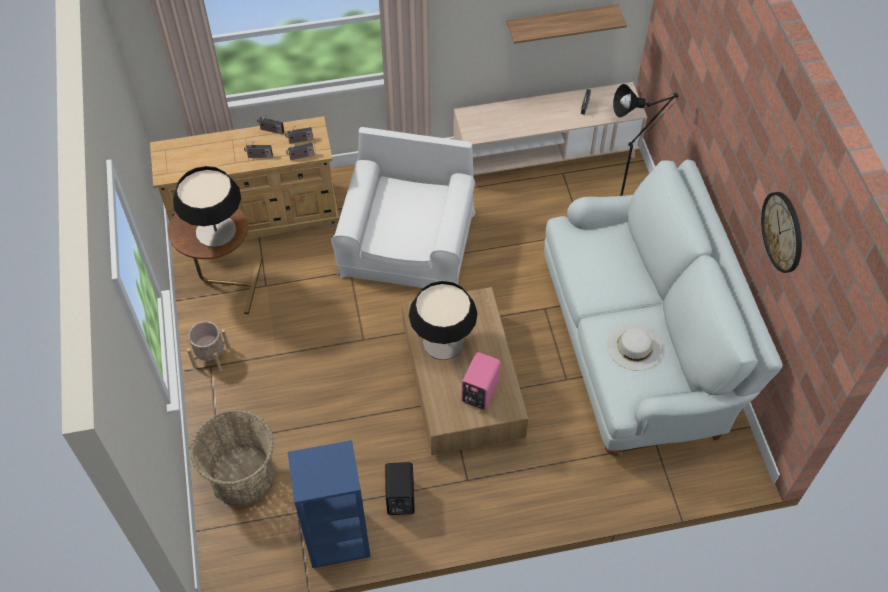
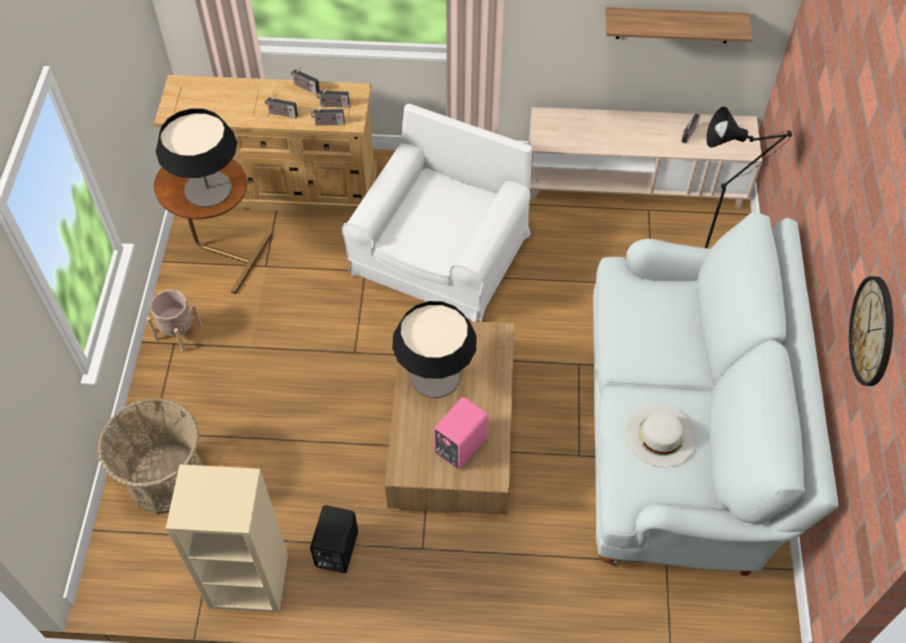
camera: 15 degrees right, 0 degrees up
blue bookcase [287,440,371,568] -> beige bookcase [166,464,288,612]

